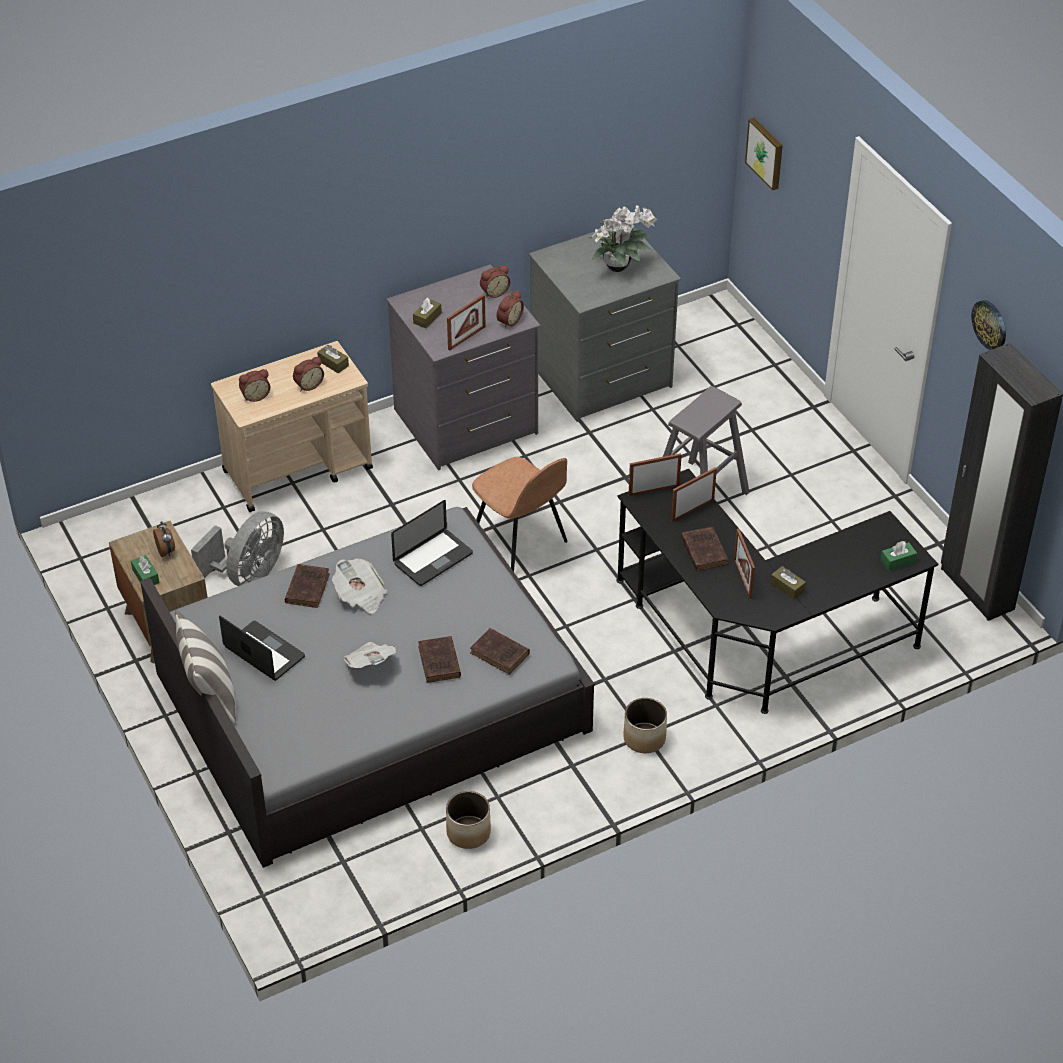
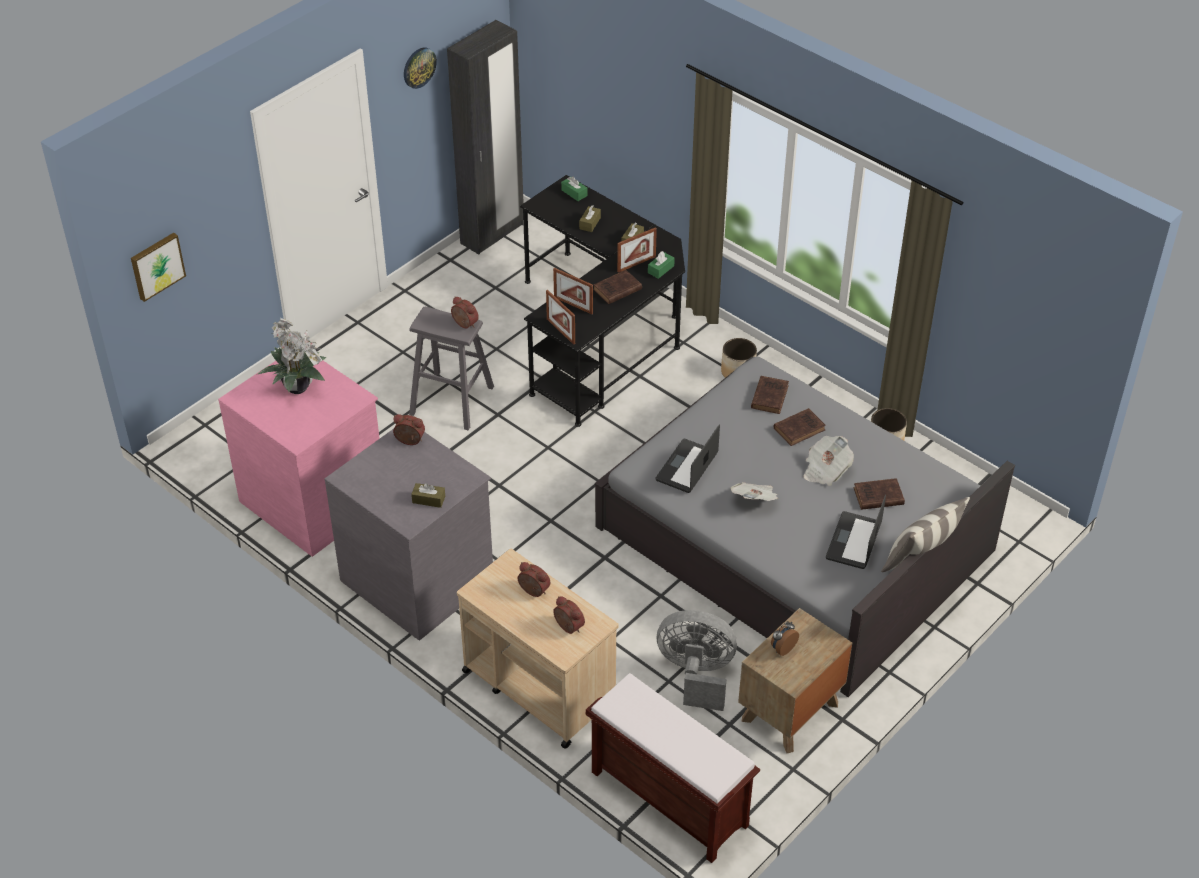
camera: 110 degrees left, 0 degrees up
green tissue box [131,555,159,585] -> green tissue box moved to [648,251,675,279]
brown book [285,564,330,608] -> brown book moved to [854,478,905,510]
brown tissue box [317,345,349,373] -> brown tissue box moved to [579,205,601,232]
laptop [391,500,473,586] -> laptop turned 90 degrees counterclockwise [656,424,720,493]
picture frame [447,294,486,351] -> none
brown chair [472,457,568,572] -> none
alarm clock [480,265,510,298] -> alarm clock moved to [451,297,479,328]
grey dresser [529,228,681,422] -> pink dresser [218,361,380,557]
none -> brown bench [585,673,760,863]

